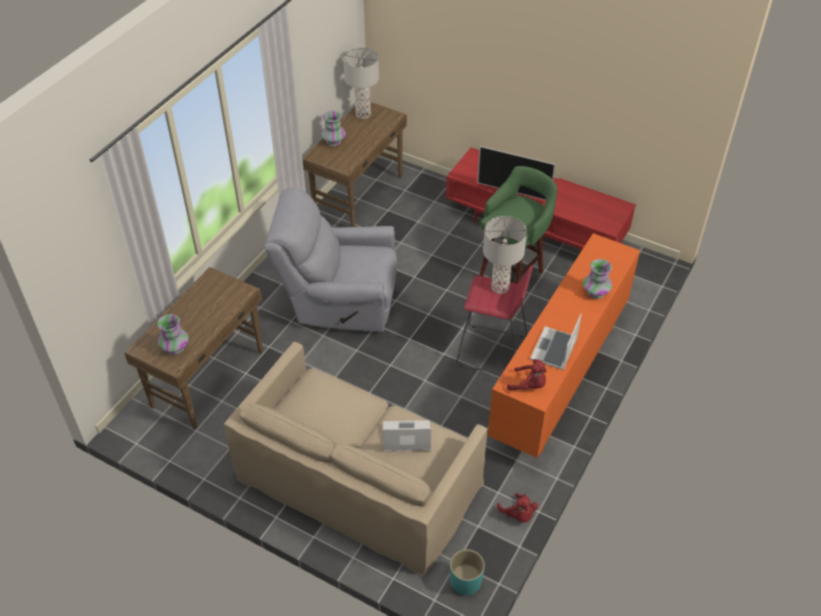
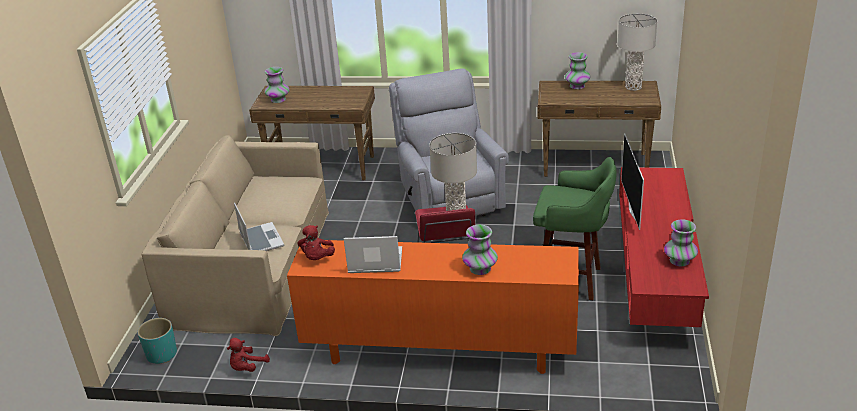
camera: 70 degrees right, 15 degrees down
none -> vase [664,219,698,266]

